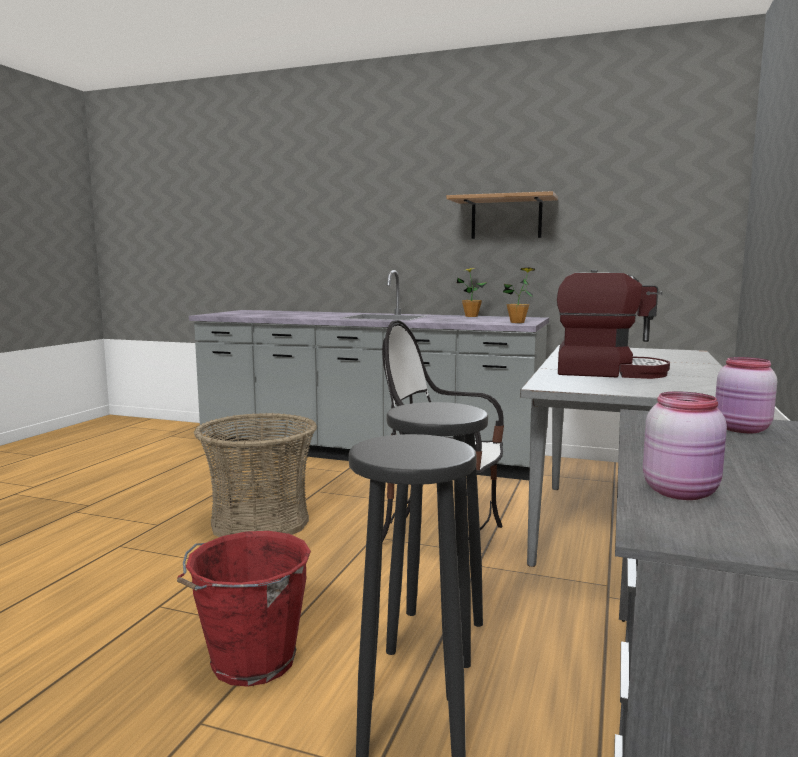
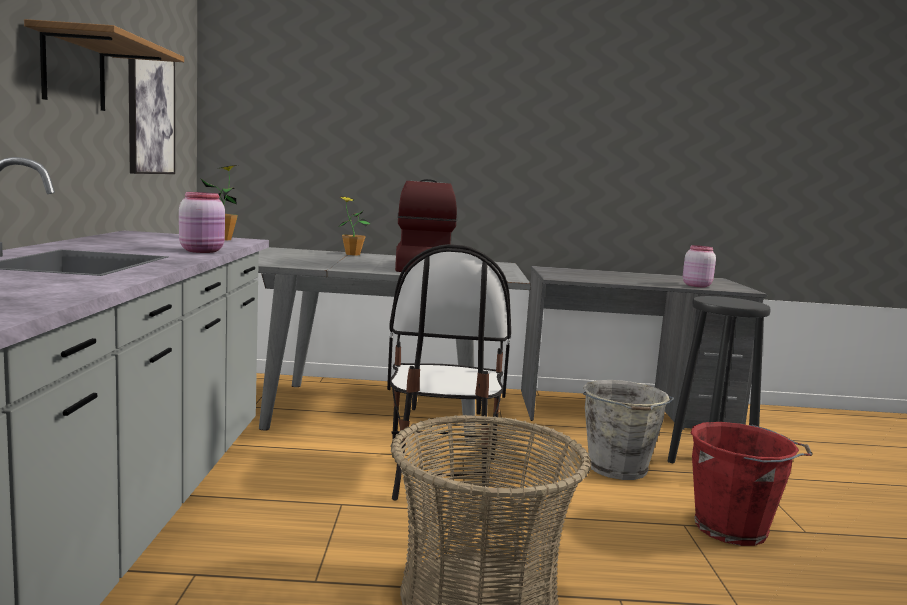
camera: 110 degrees left, 0 degrees up
black stool [386,402,488,668] -> grey bucket [583,380,674,480]
potted plant [457,268,487,317] -> potted plant moved to [338,196,371,255]
pink jar [715,357,777,433] -> pink jar moved to [179,192,225,253]
none -> picture [128,59,175,174]

